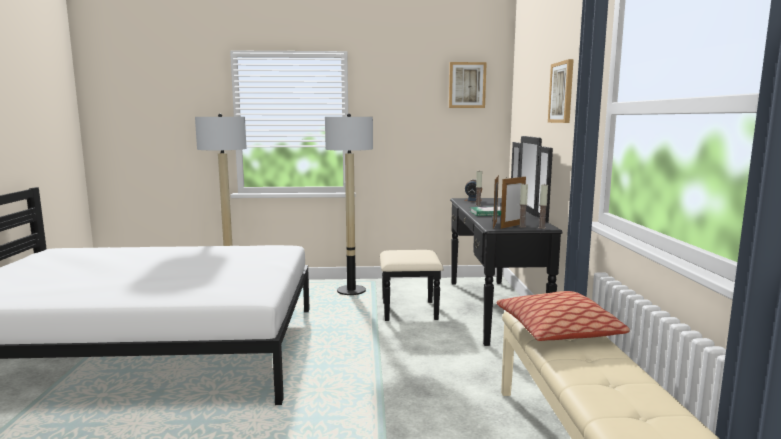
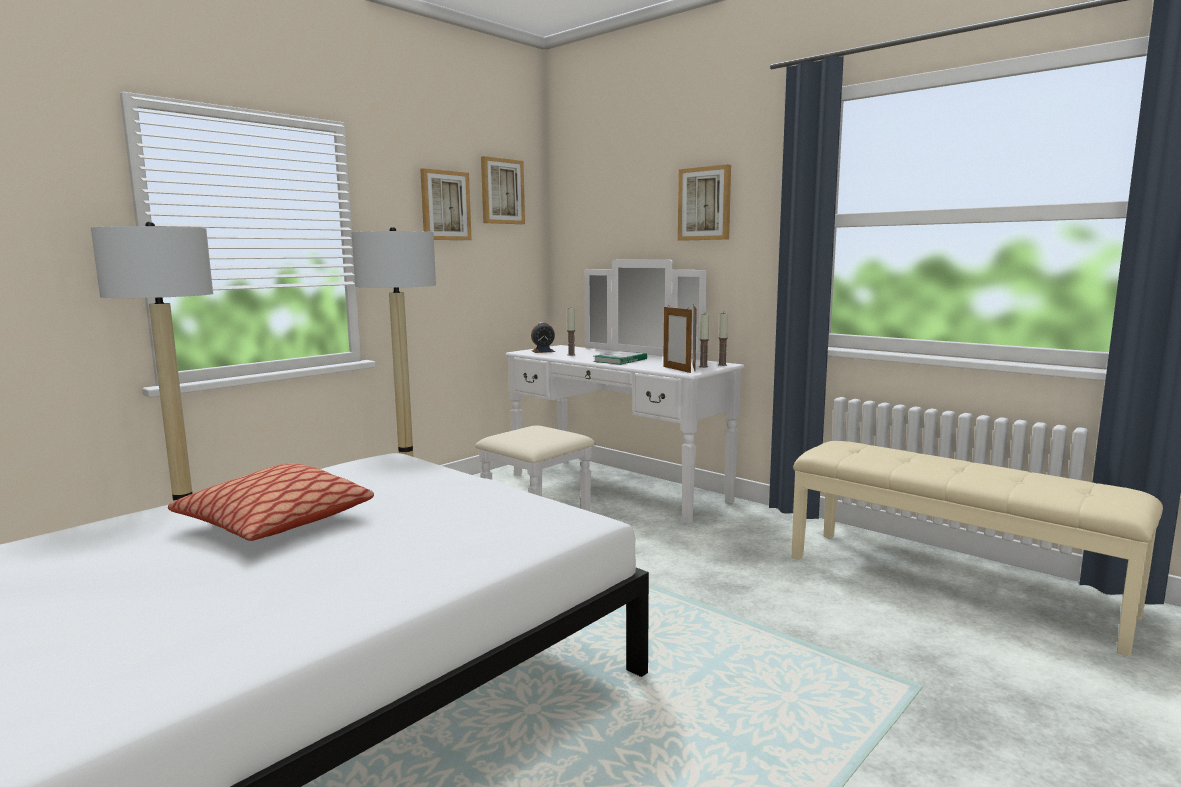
camera: 45 degrees left, 0 degrees up
black dresser [380,136,562,346] -> white dresser [475,259,744,524]
pillow [497,291,630,341] -> pillow moved to [168,463,374,541]
none -> picture [420,168,472,240]

